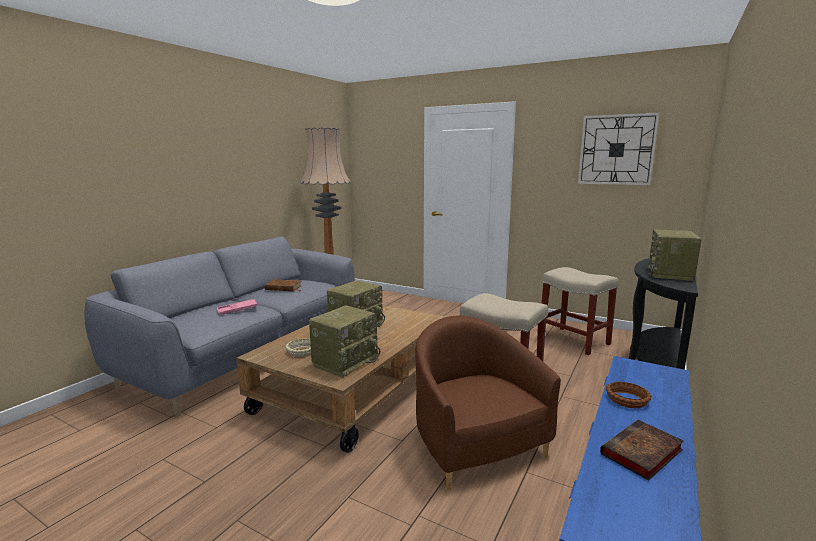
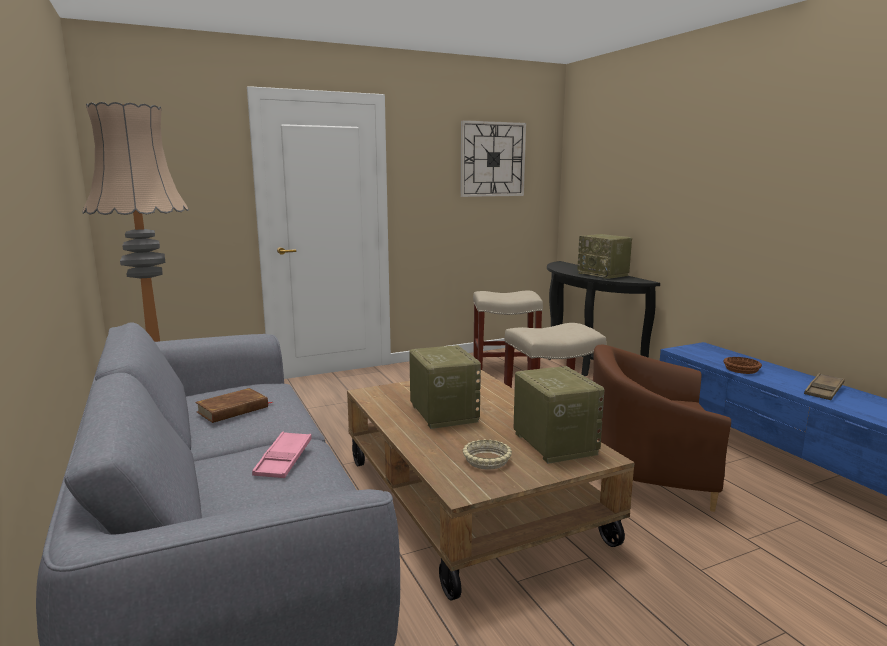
camera: 55 degrees left, 0 degrees up
book [600,420,684,481] -> brown tray [804,373,845,400]

